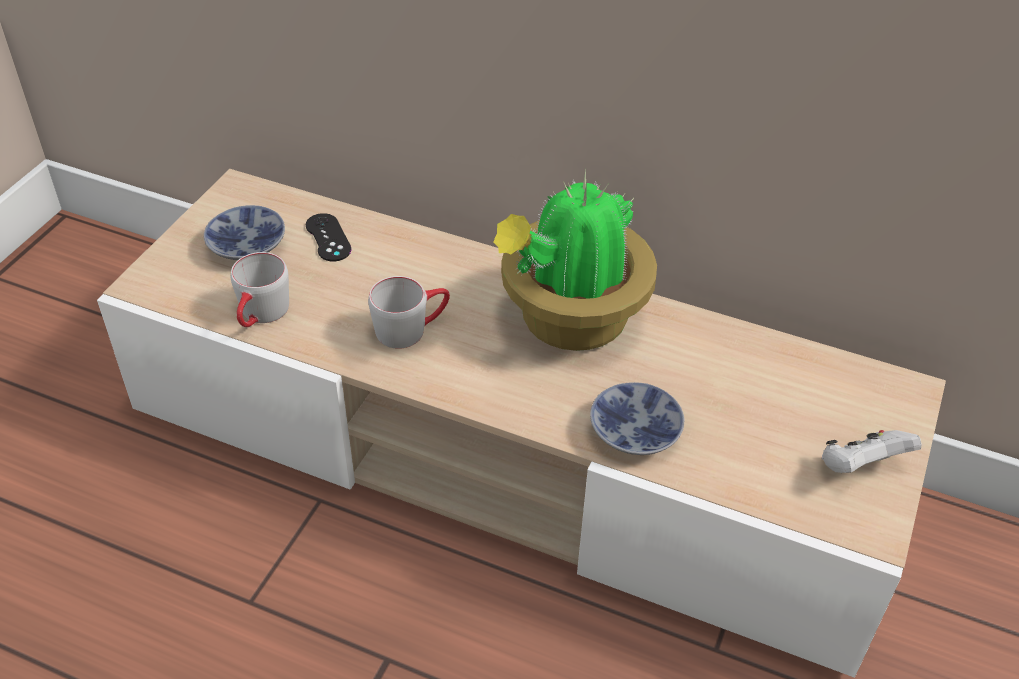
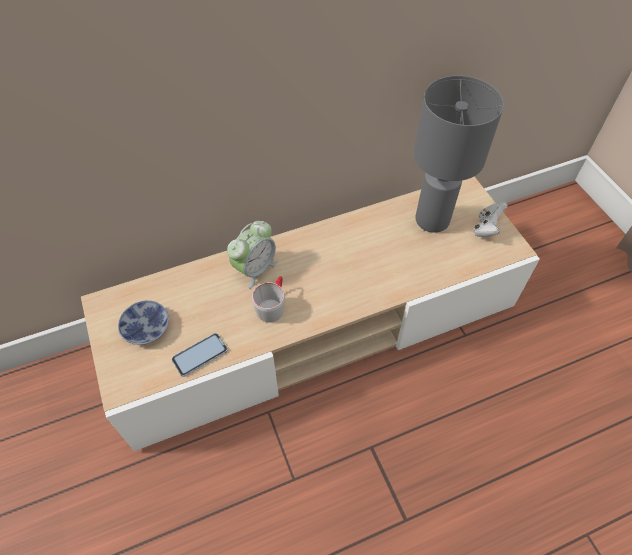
camera: 45 degrees left, 10 degrees up
grey mug [231,252,289,327] -> phone [172,333,228,377]
black game controller [306,213,352,261] -> none
potted plant [493,170,657,351] -> none
bowl [590,382,684,455] -> none
none -> alarm clock [227,221,278,289]
none -> grey table lamp [413,75,504,233]

